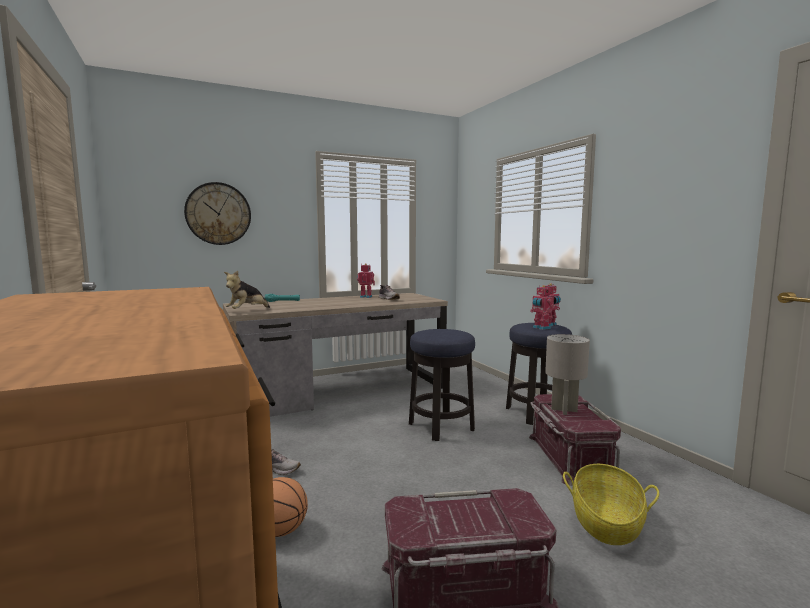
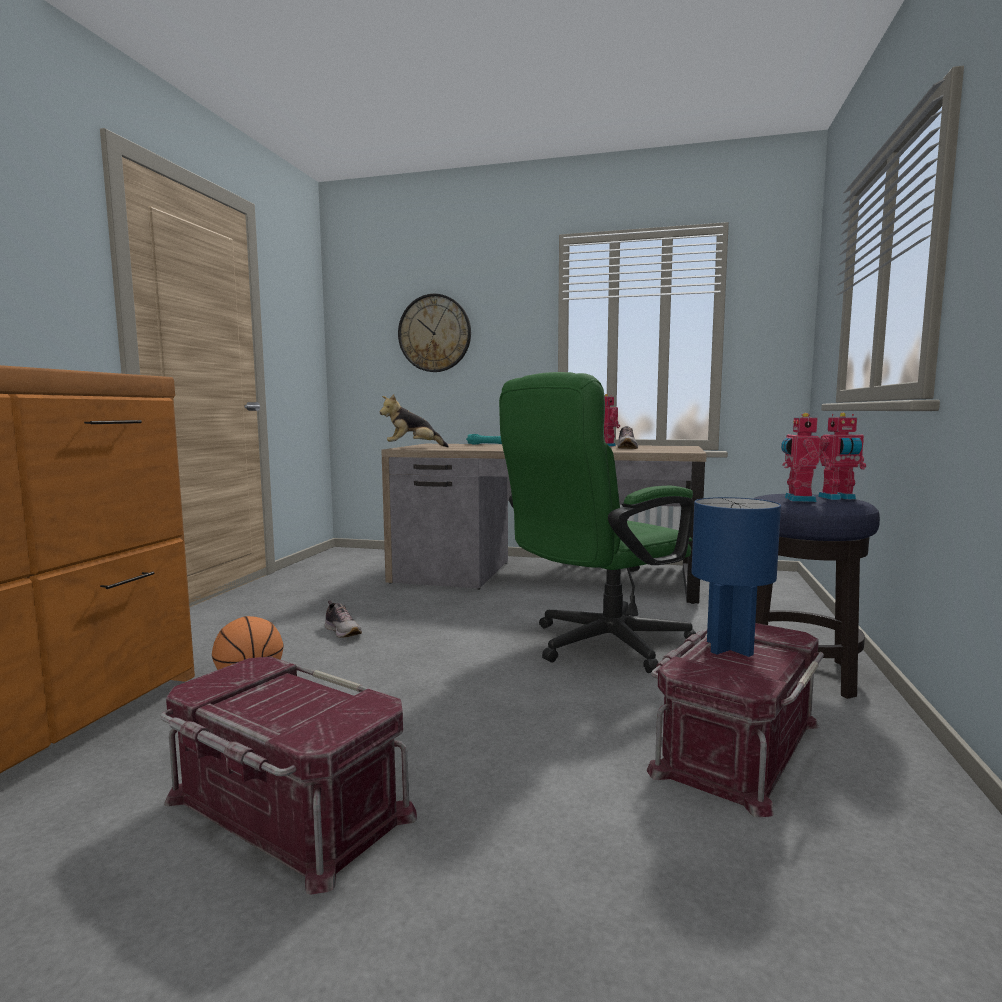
camera: 40 degrees right, 0 degrees up
stool [409,329,475,441] -> green office chair [499,372,696,673]
grey table lamp [545,334,590,415] -> blue table lamp [692,497,781,657]
basket [563,464,659,545] -> none

